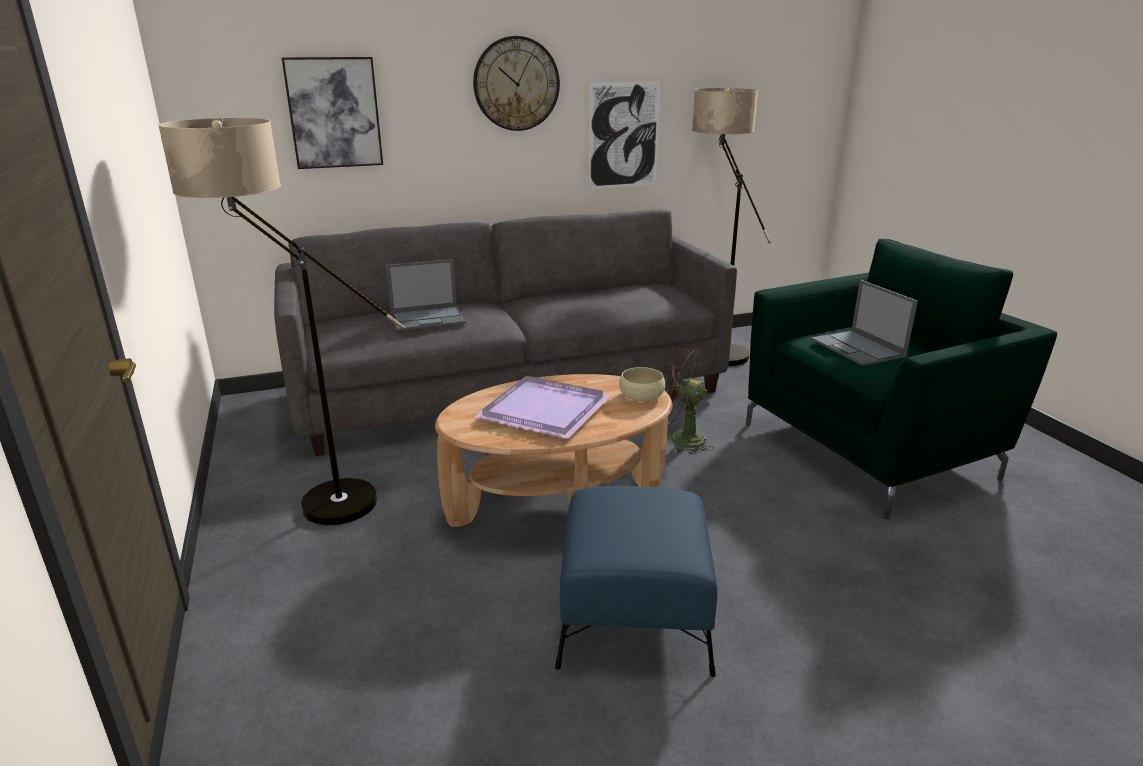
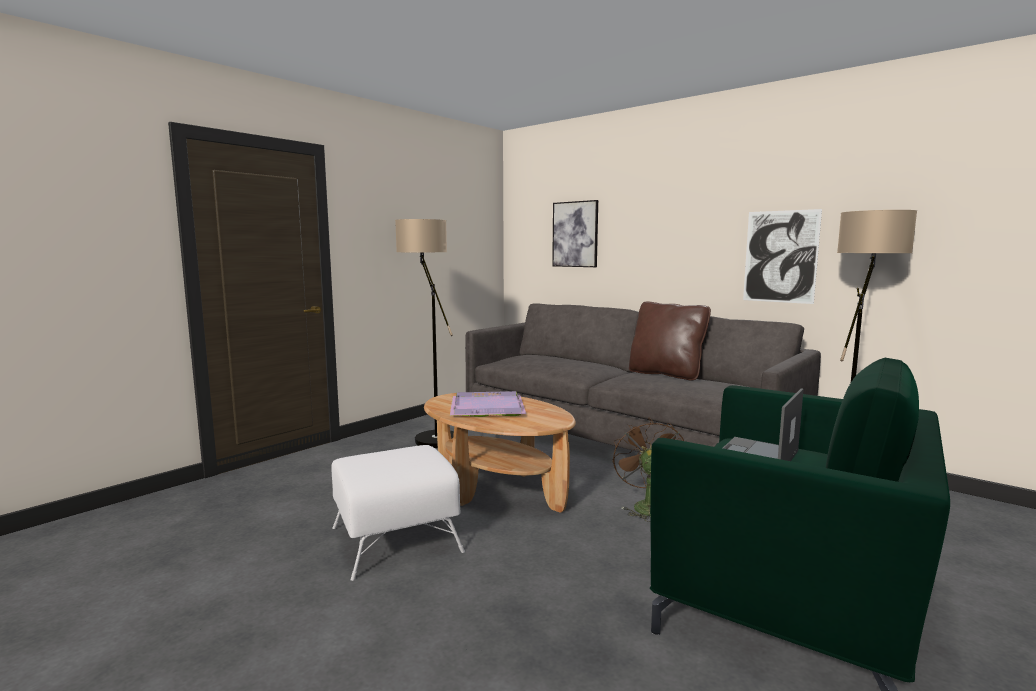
camera: 60 degrees right, 15 degrees down
laptop [386,259,466,331] -> none
wall clock [473,36,560,131] -> none
blue ottoman [555,486,718,677] -> white ottoman [332,445,465,581]
beige bowl [619,367,665,402] -> none
none -> brown pillow [629,302,711,380]

